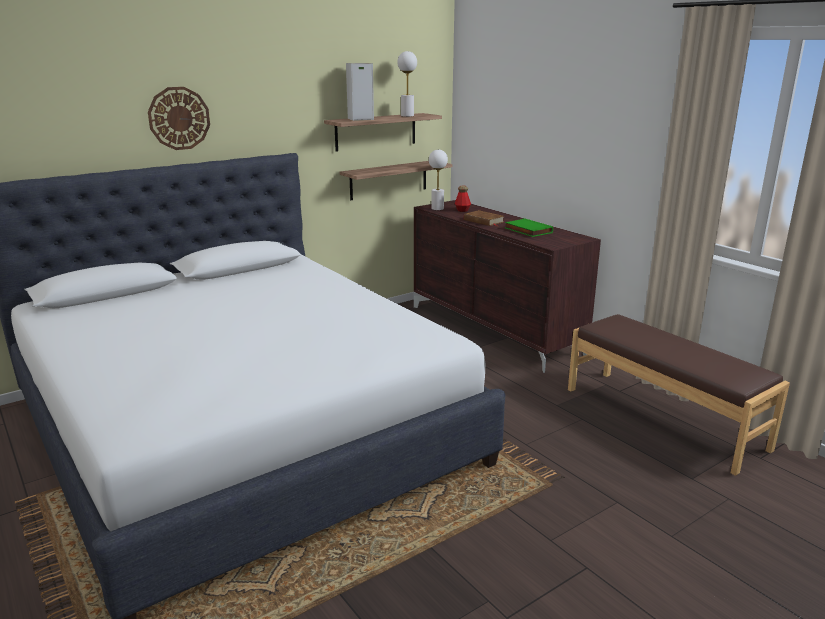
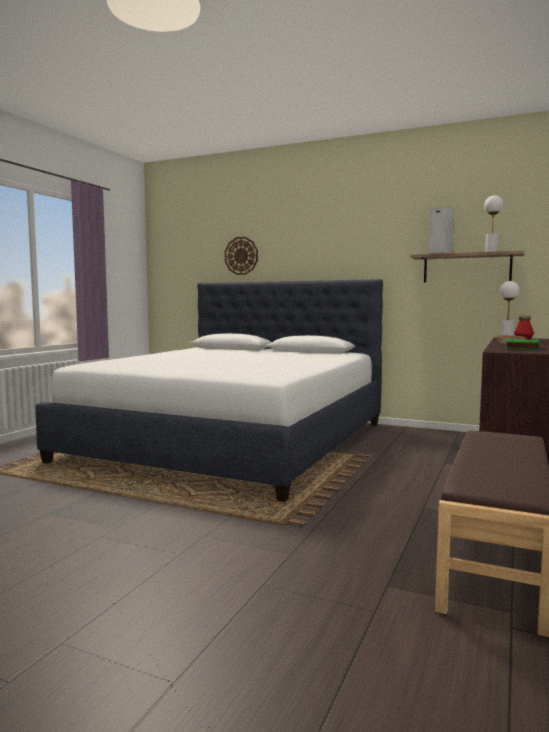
camera: 60 degrees right, 15 degrees down
wall clock [148,87,210,150] -> wall clock moved to [225,237,258,275]
shelf [340,161,452,200] -> none

